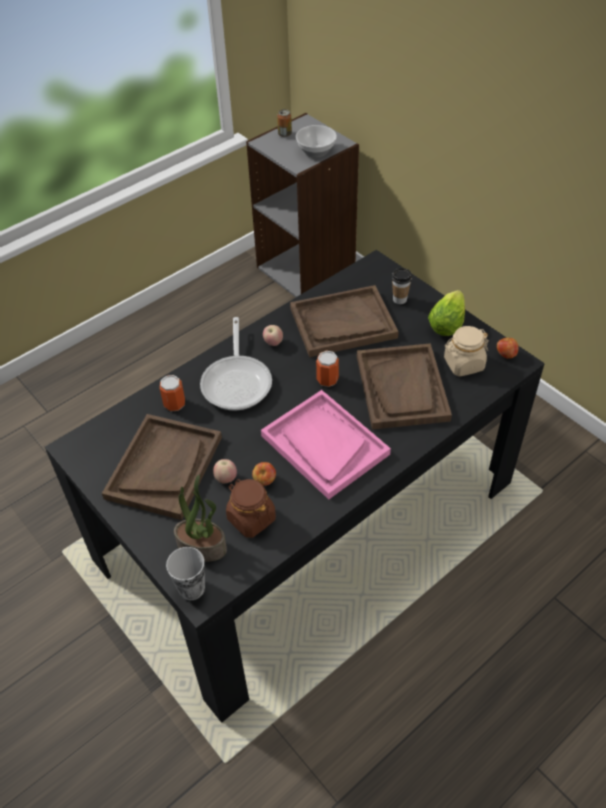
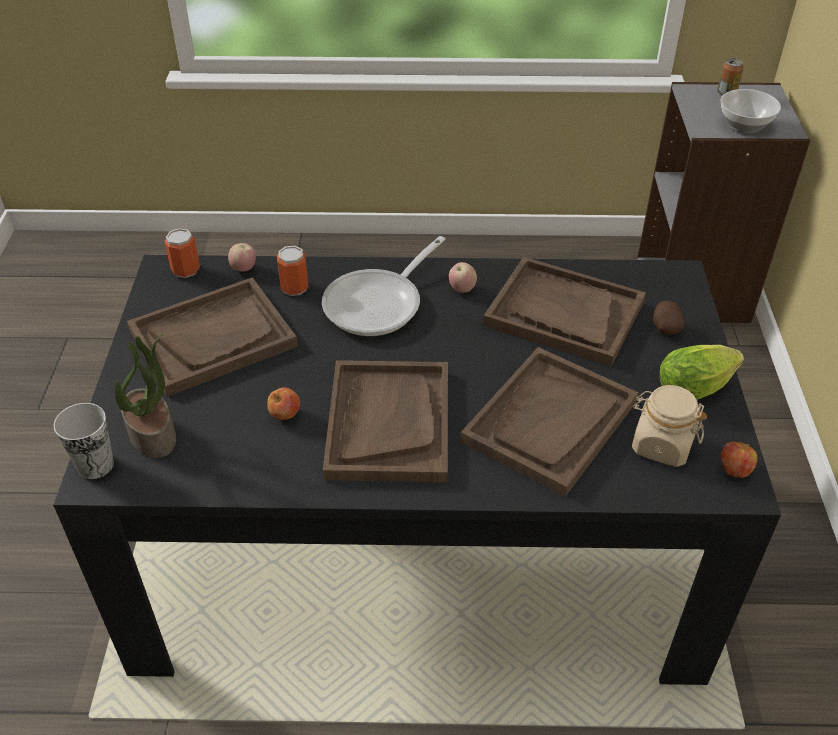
camera: 40 degrees right, 5 degrees down
apple [213,459,237,484] -> apple moved to [228,243,256,271]
brown jar [226,479,276,538] -> none
pink tray [261,390,391,500] -> brown tray [323,360,448,482]
can [316,350,339,387] -> can moved to [164,228,200,278]
cup [392,268,412,304] -> potato [653,301,685,335]

